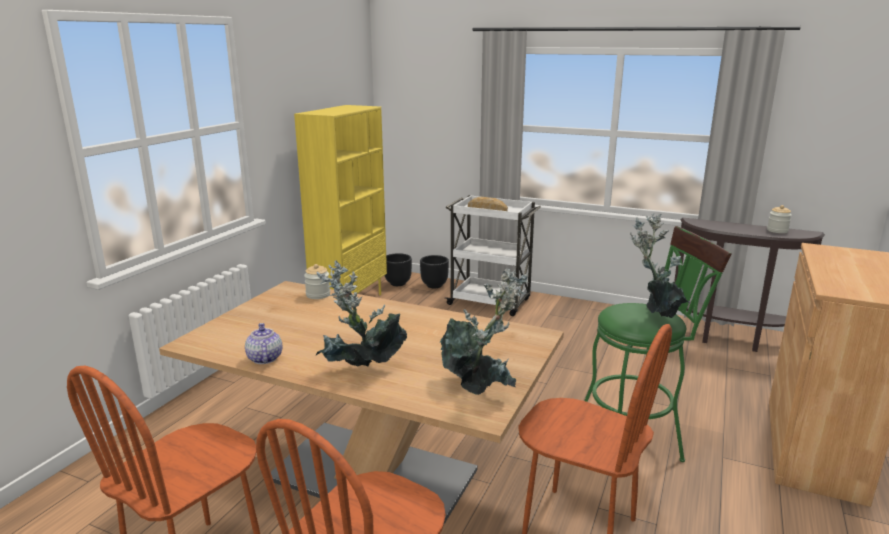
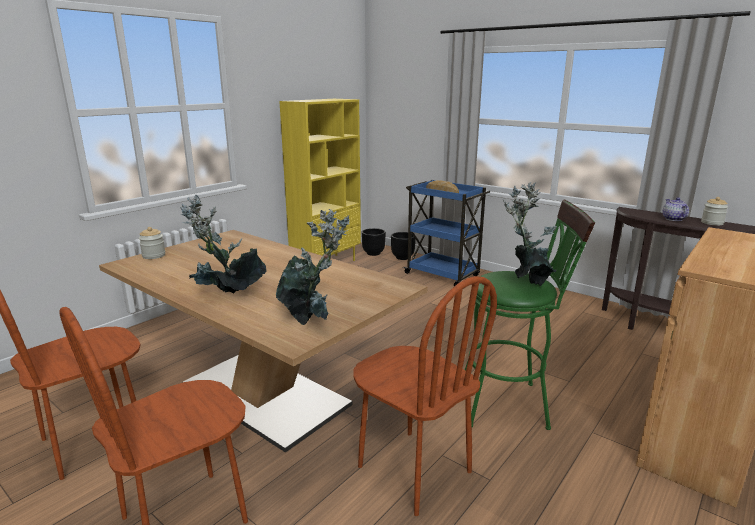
camera: 15 degrees right, 0 degrees up
teapot [245,323,283,364] -> teapot moved to [662,198,689,221]
jar [304,264,330,299] -> jar moved to [139,227,165,259]
white cart [445,195,541,316] -> blue cart [403,180,490,286]

